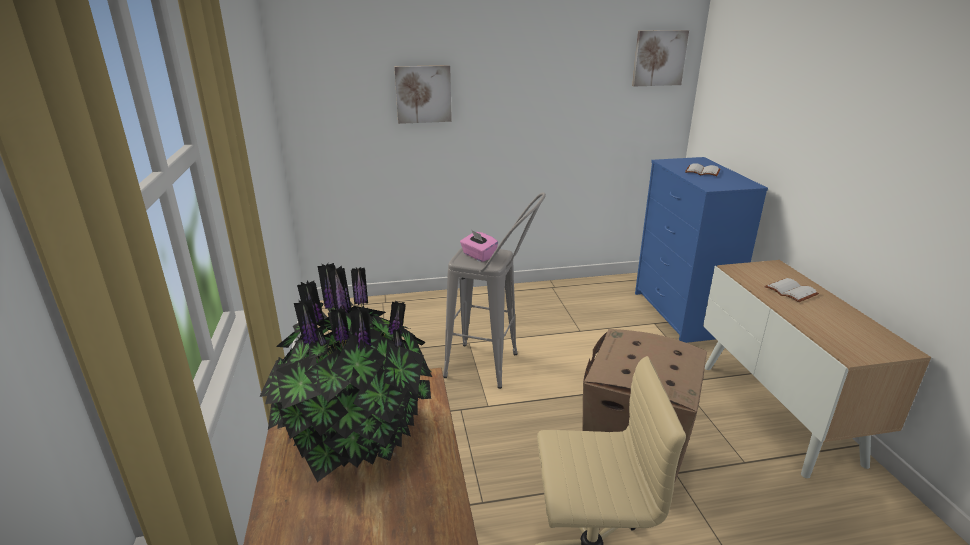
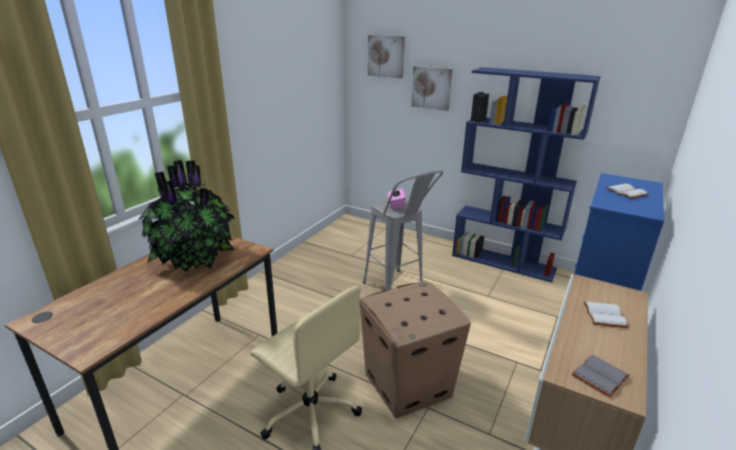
camera: 40 degrees right, 0 degrees up
picture [632,30,689,86] -> picture moved to [368,35,405,79]
none -> blue bookcase [452,67,601,283]
none -> grey book [572,355,630,398]

